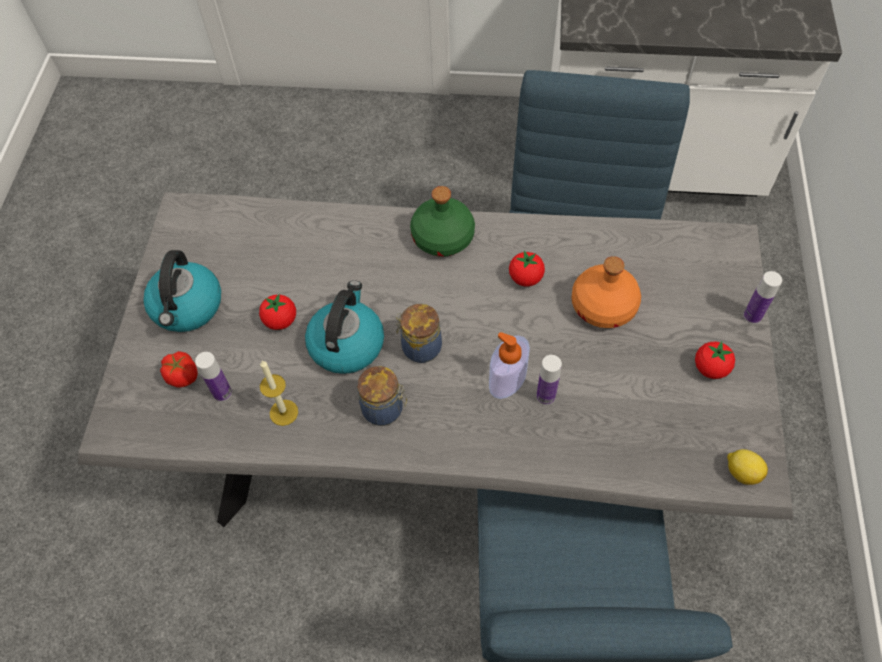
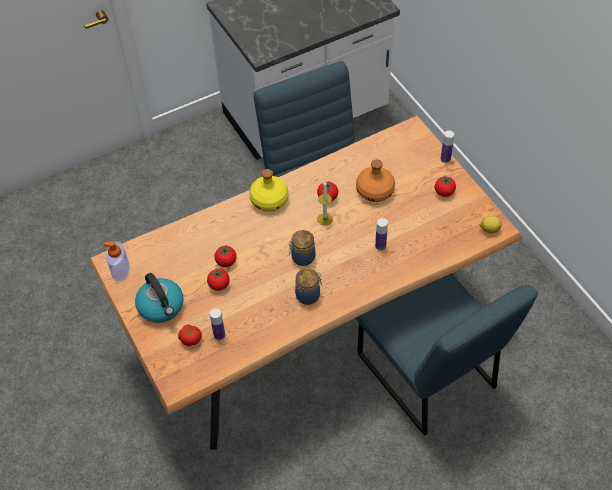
camera: 35 degrees left, 5 degrees down
grey dining table [78,192,793,527] -> brown dining table [89,116,523,450]
candle [260,361,298,426] -> candle moved to [317,181,333,225]
kettle [305,280,384,374] -> none
green bottle [410,186,475,257] -> yellow bottle [249,169,289,211]
soap dispenser [489,332,530,399] -> soap dispenser moved to [104,241,129,282]
none -> tomato [215,245,237,267]

